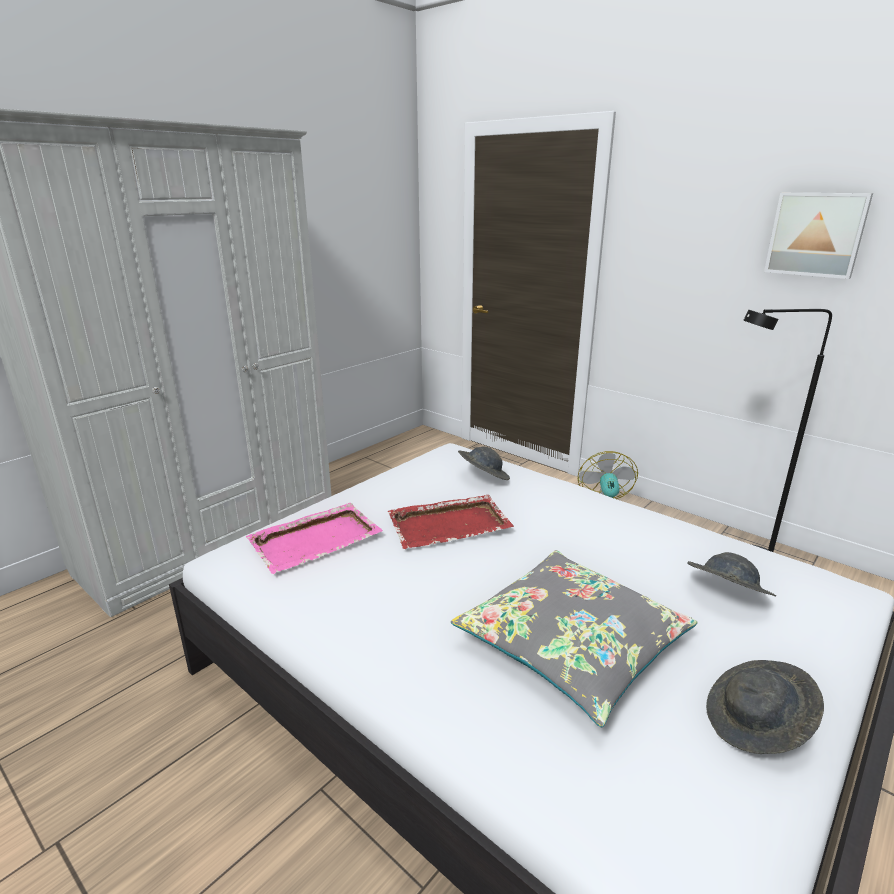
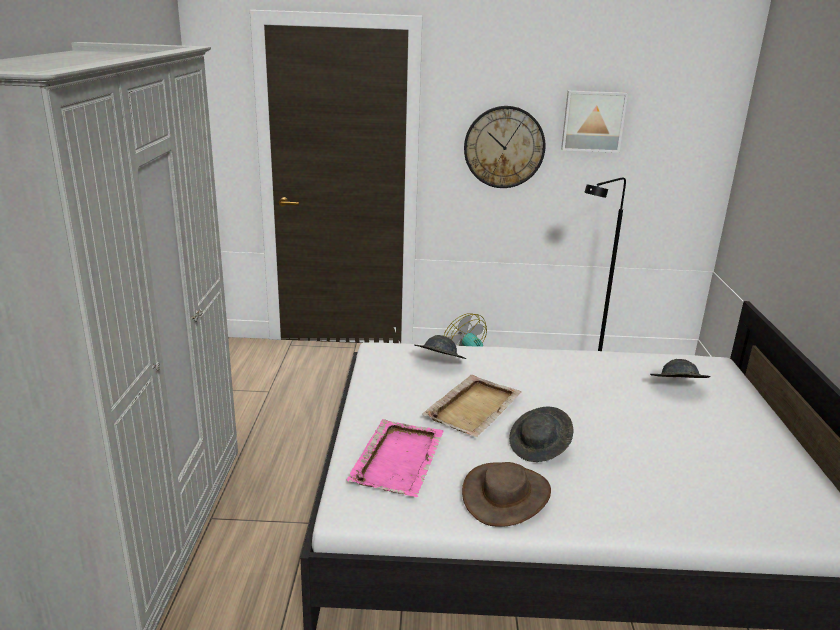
camera: 40 degrees left, 0 degrees up
red tray [388,495,514,549] -> beige tray [422,375,522,437]
grey pillow [451,550,697,727] -> none
grey hat [706,660,824,754] -> grey hat moved to [509,407,574,462]
none -> brown hat [462,462,551,527]
none -> wall clock [464,106,545,188]

